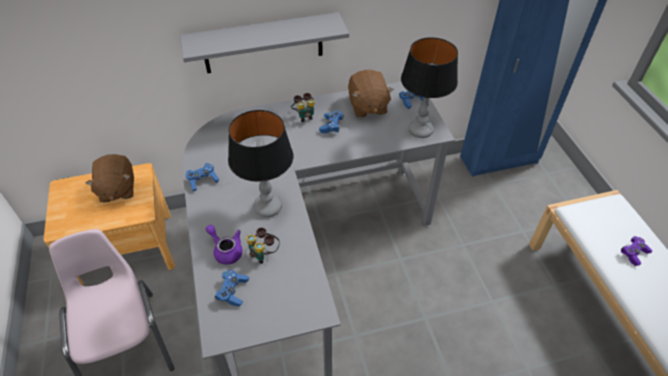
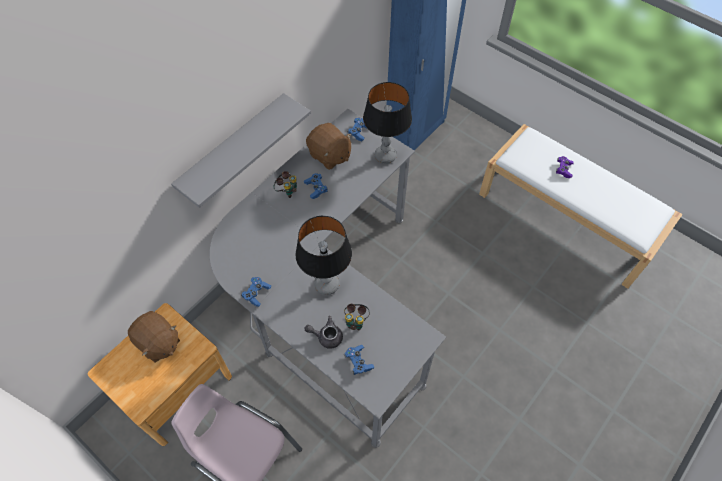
camera: 35 degrees left, 10 degrees up
purple teapot [206,225,243,265] -> grey teapot [305,316,343,349]

